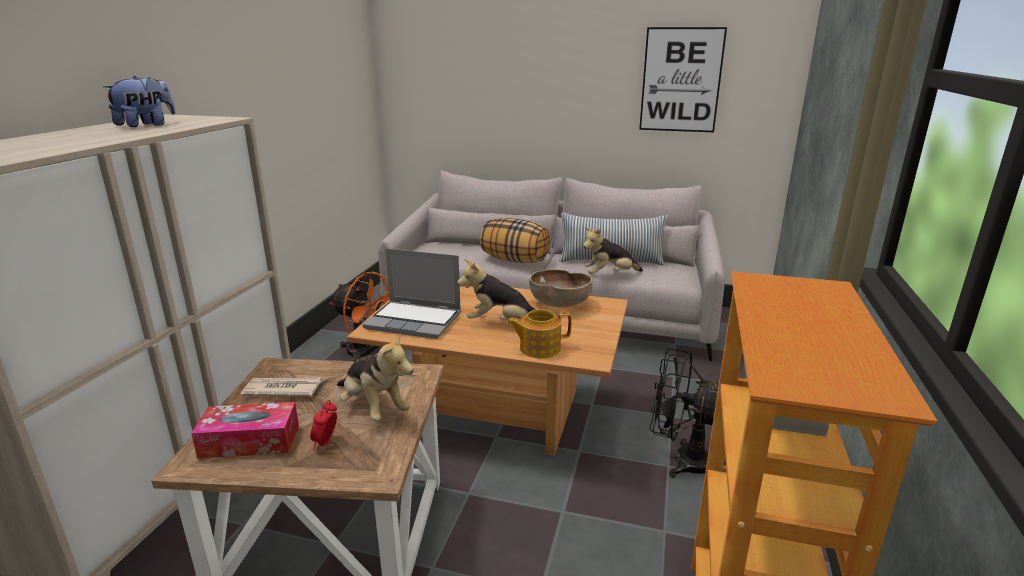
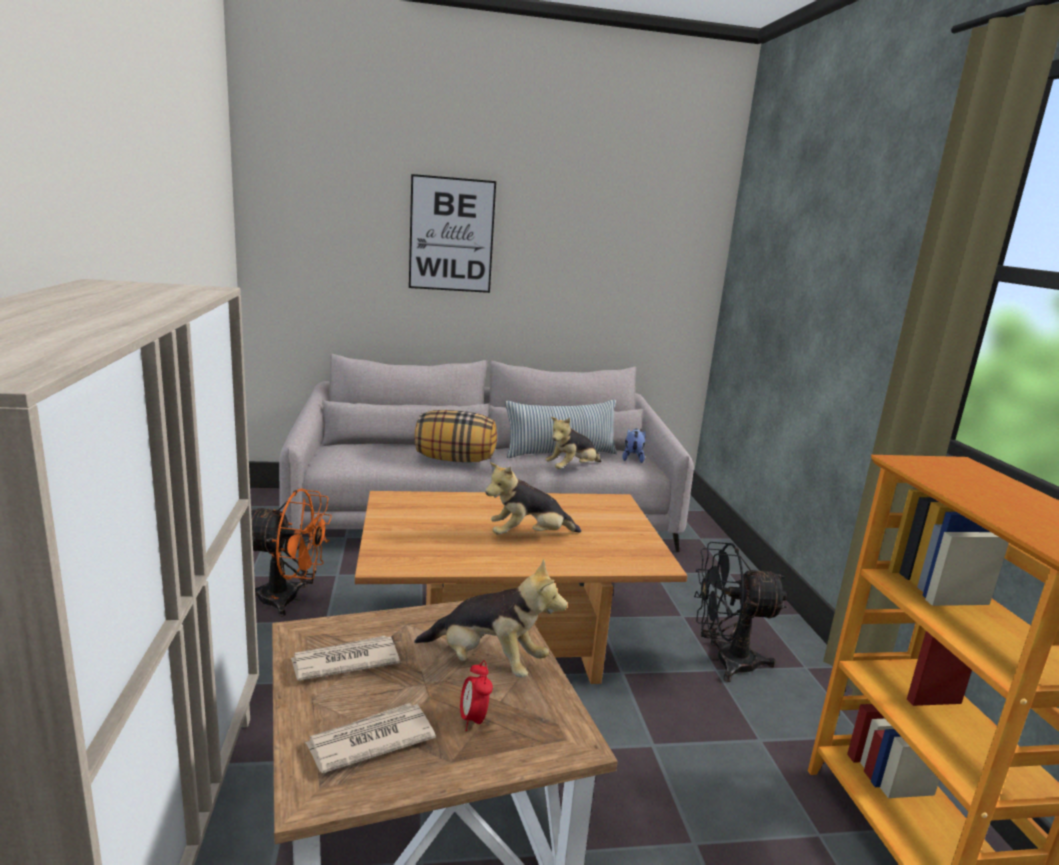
camera: 25 degrees left, 5 degrees down
plush toy [103,76,175,127] -> plush toy moved to [622,428,646,463]
tissue box [191,402,299,459] -> newspaper [305,703,436,773]
laptop [362,248,461,339] -> none
teapot [507,309,572,358] -> none
brown bowl [529,269,593,308] -> none
picture [639,27,727,132] -> picture moved to [409,174,496,293]

